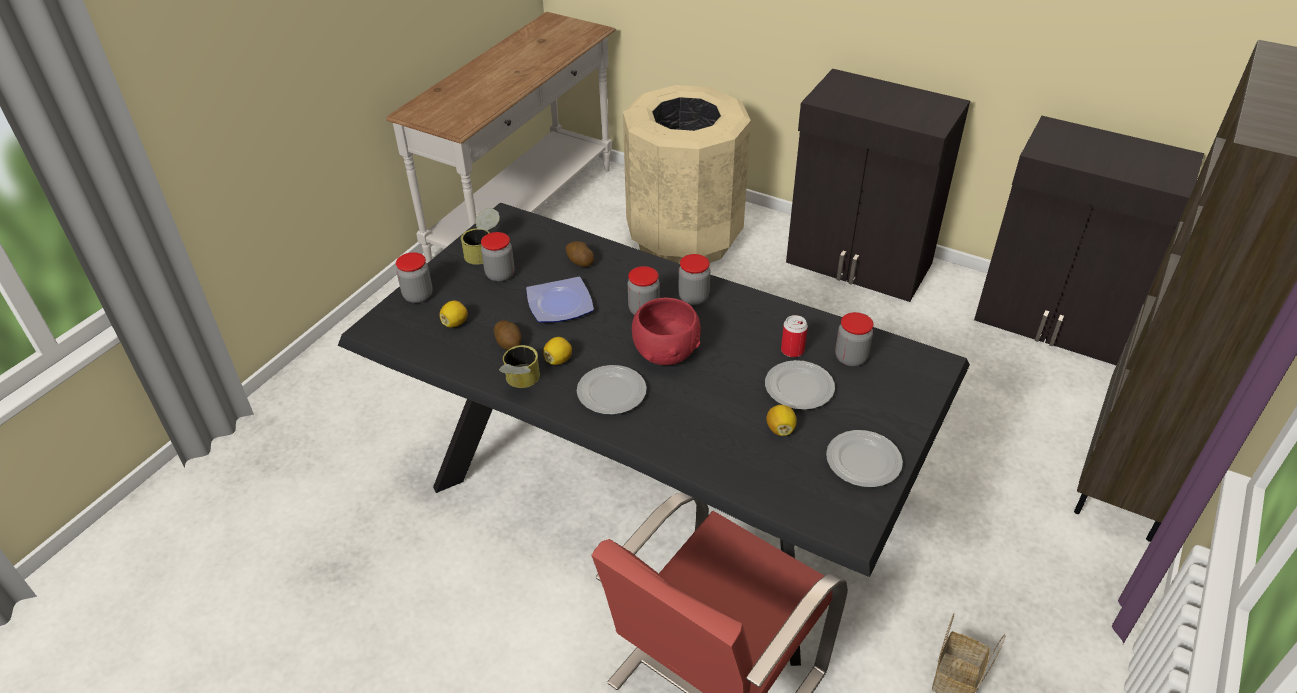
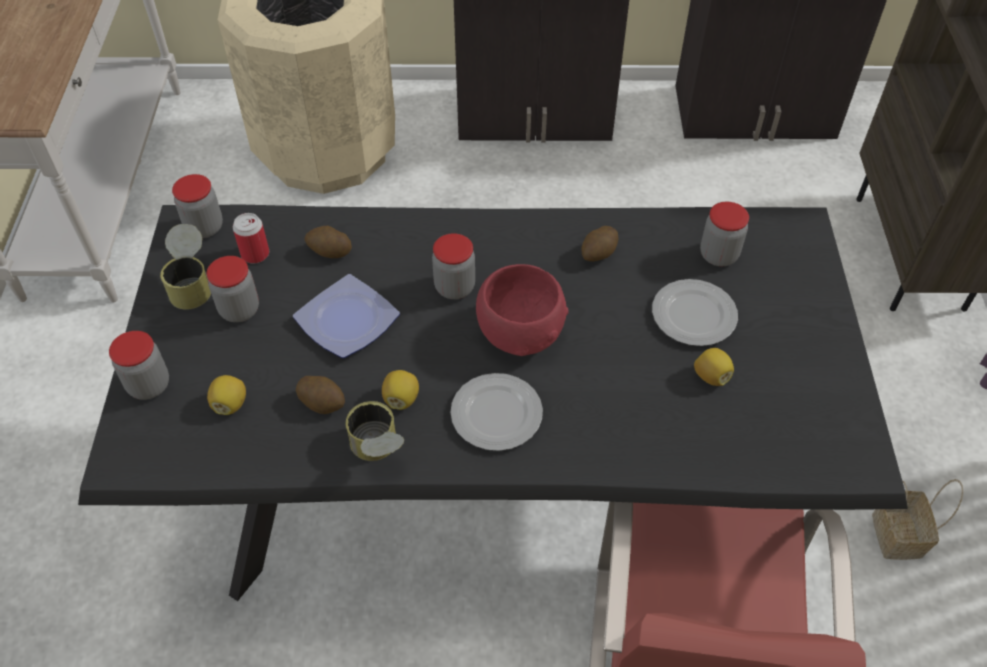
camera: 30 degrees left, 10 degrees up
jar [678,254,710,305] -> jar moved to [172,174,223,238]
can [781,315,808,357] -> can moved to [233,213,269,264]
plate [826,430,903,487] -> none
none -> potato [581,226,618,261]

